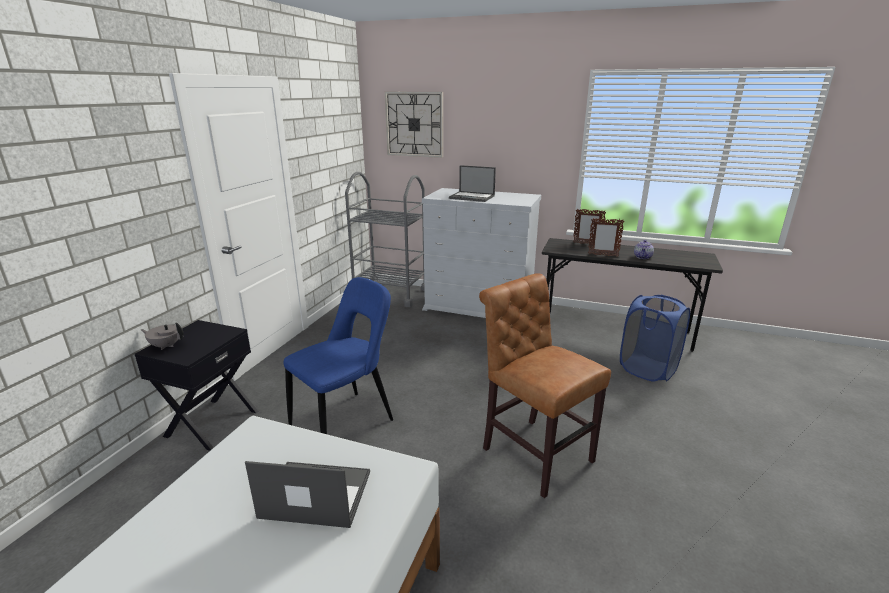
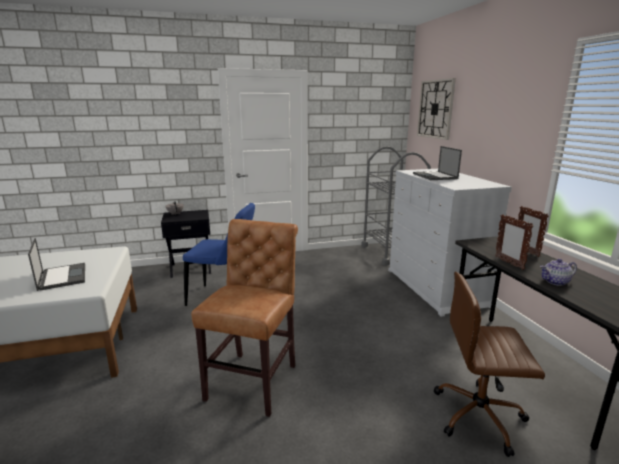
camera: 55 degrees right, 5 degrees down
blue laundry basket [620,295,690,382] -> brown office chair [434,272,545,457]

